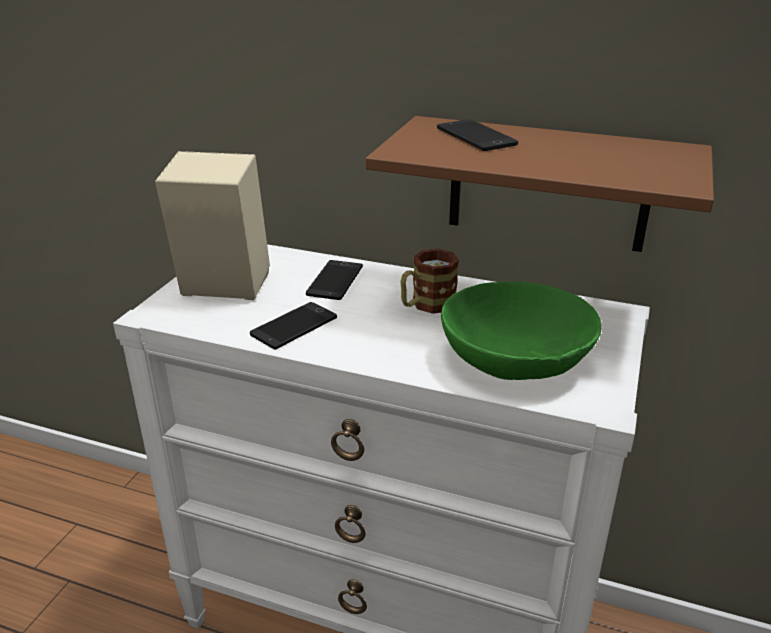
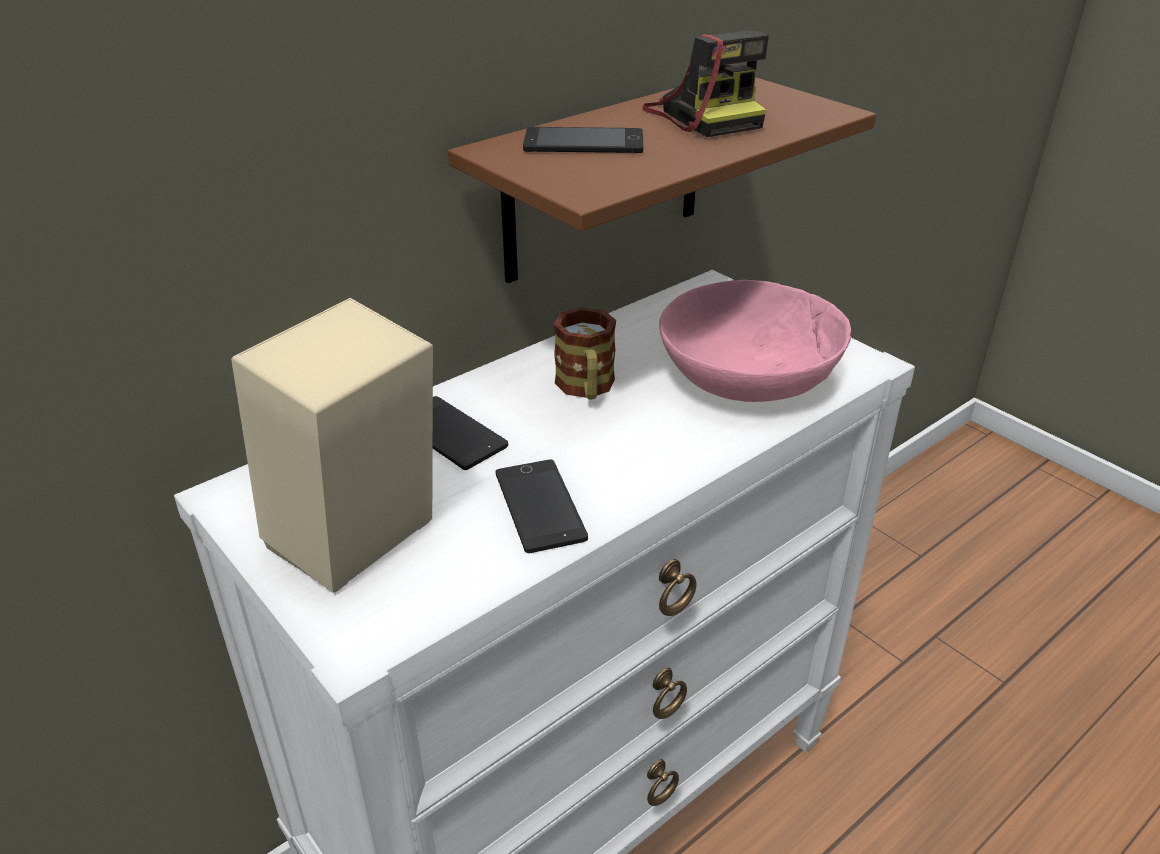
camera: 60 degrees left, 5 degrees up
green bowl [441,281,602,380] -> pink bowl [659,280,851,402]
none -> camera [642,30,769,137]

